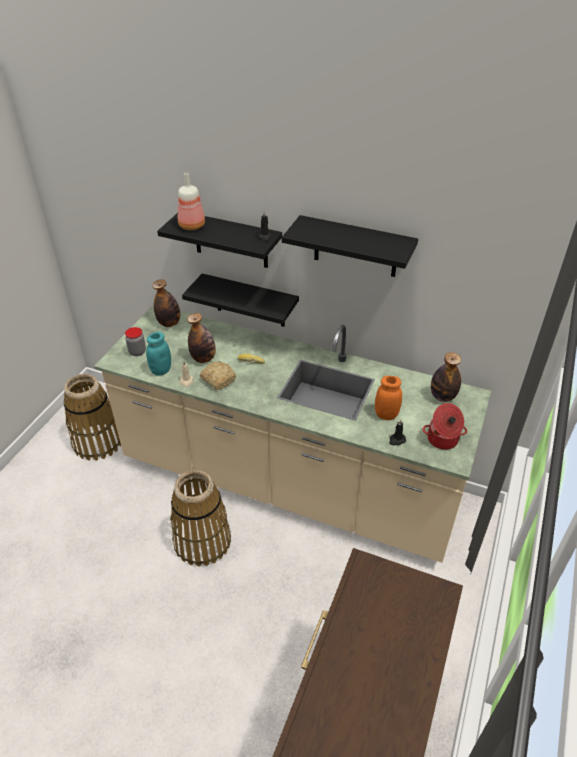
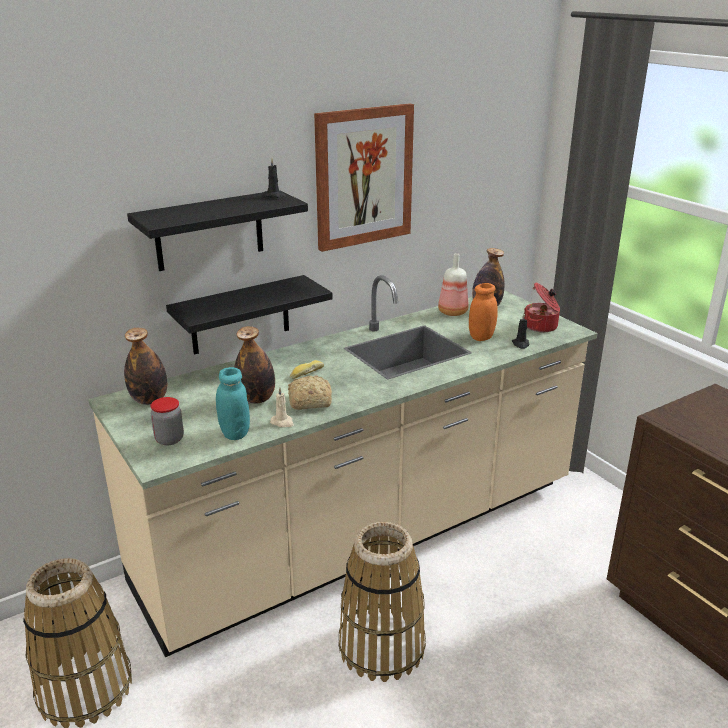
camera: 55 degrees left, 15 degrees down
bottle [178,172,205,230] -> bottle moved to [438,253,468,316]
black shelf [282,215,418,277] -> picture [314,103,414,252]

